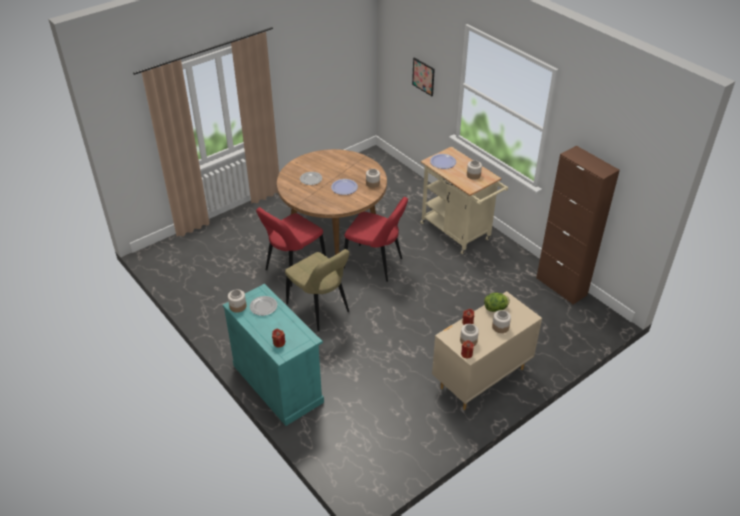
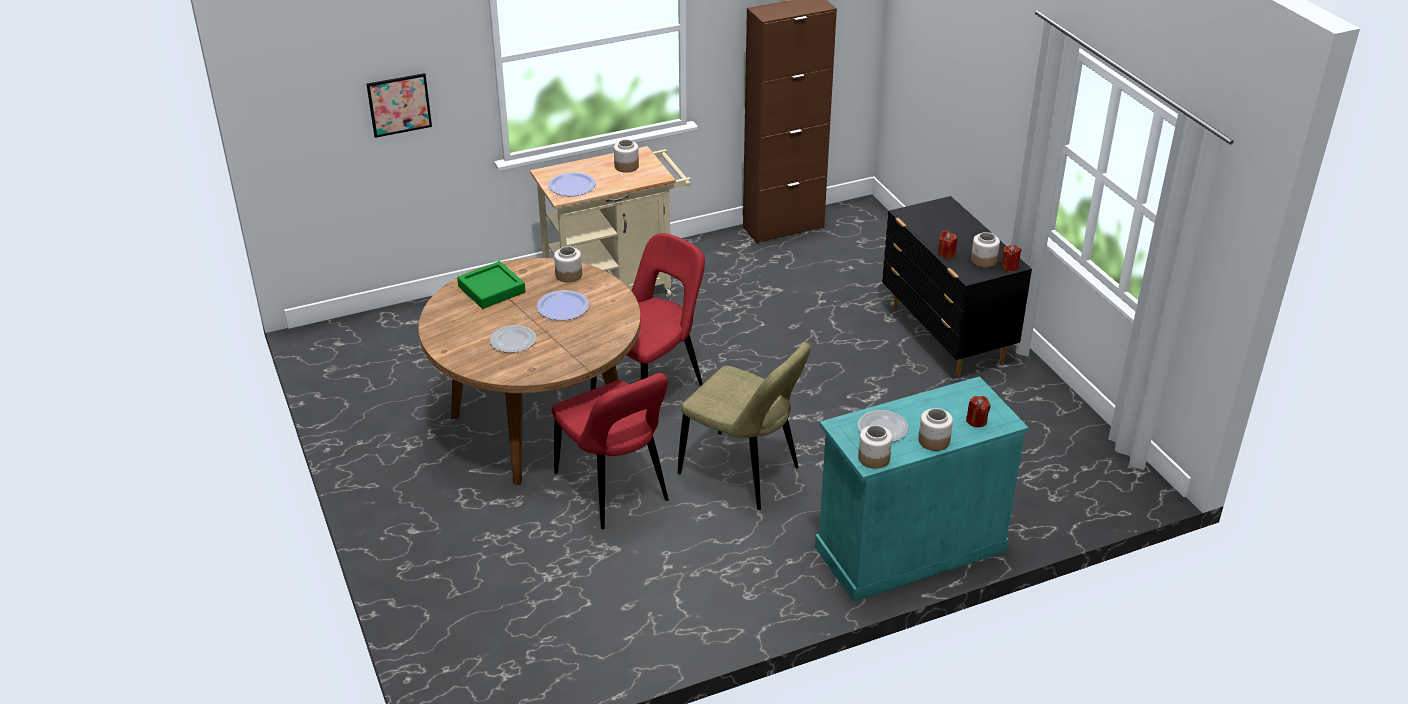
camera: 75 degrees left, 5 degrees down
beige chair [285,249,349,332] -> beige chair turned 60 degrees clockwise [678,342,811,510]
beige dresser [432,291,542,410] -> black dresser [882,196,1032,377]
lettuce [484,293,510,312] -> none
jar [492,310,511,333] -> jar moved to [918,408,953,451]
none -> green tray [457,261,526,309]

